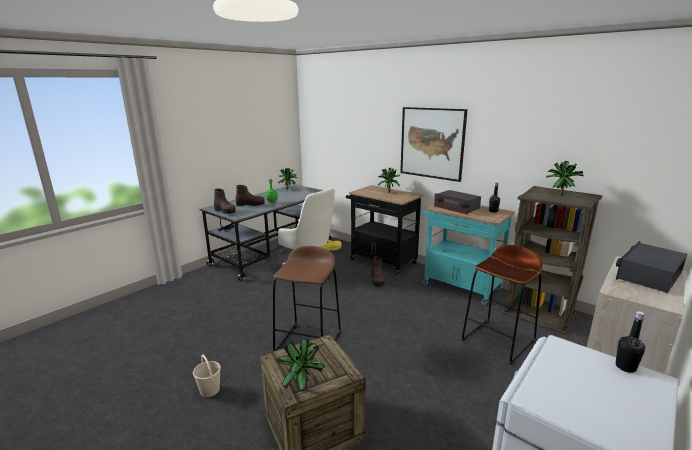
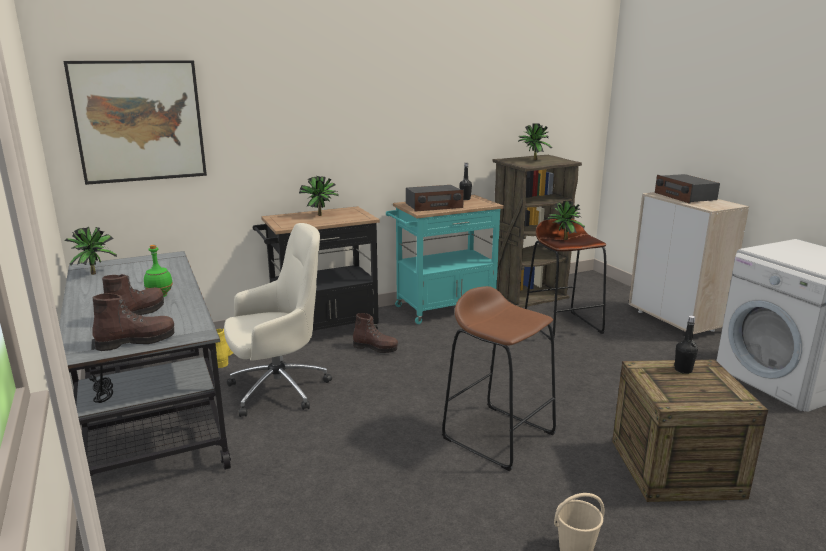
camera: 65 degrees left, 0 degrees up
potted plant [277,339,325,391] -> potted plant moved to [547,201,585,240]
picture [400,107,468,182] -> picture moved to [64,60,207,185]
black bottle [616,311,645,373] -> black bottle moved to [674,315,698,374]

